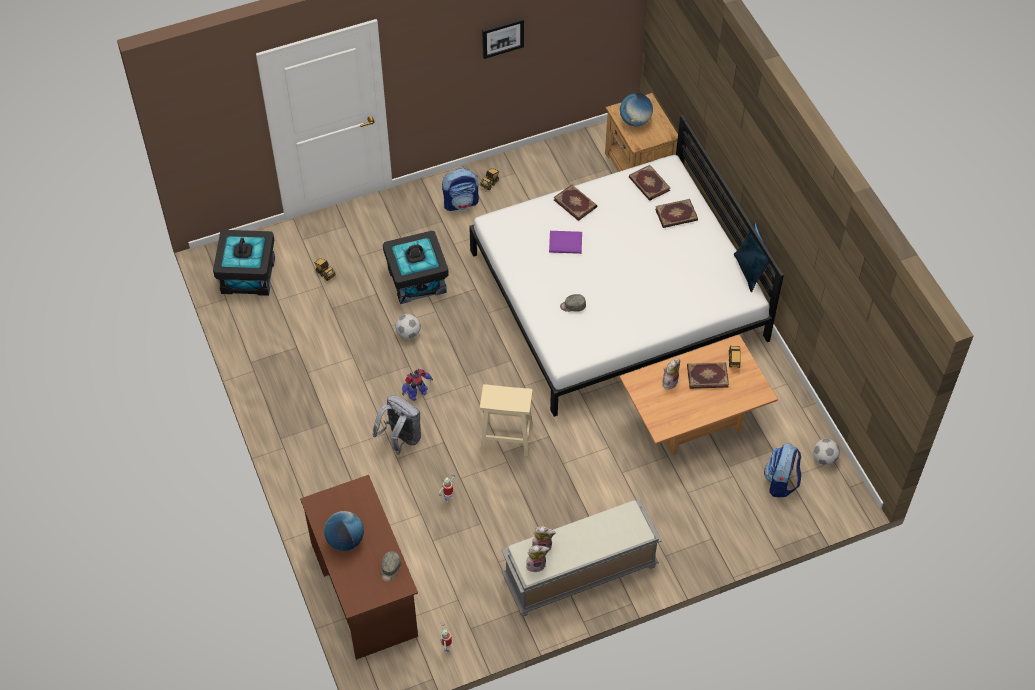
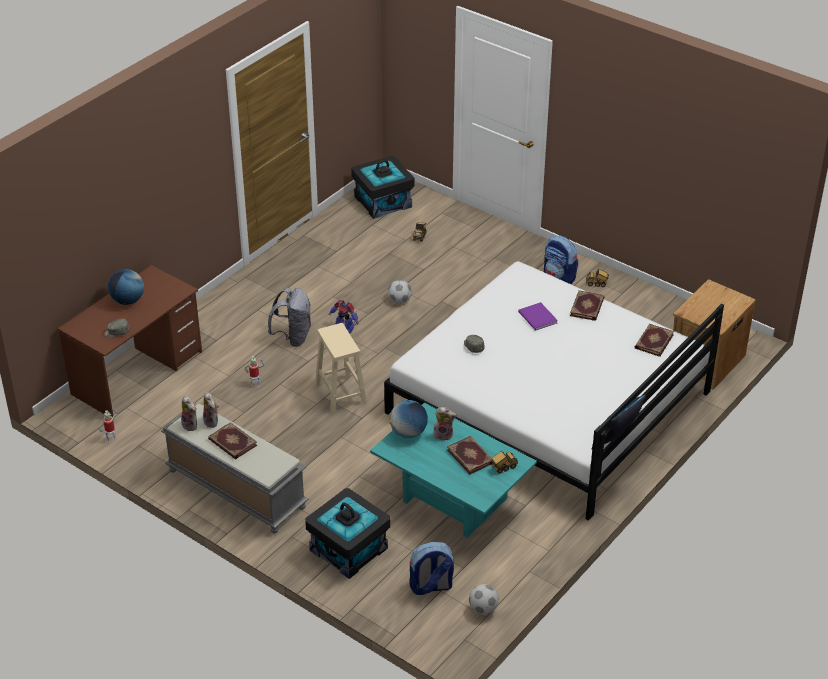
camera: 60 degrees right, 15 degrees down
black storage box [383,231,449,304] -> black storage box moved to [305,488,390,579]
picture [482,18,524,59] -> none
globe [620,93,653,126] -> globe moved to [389,400,428,438]
brown coffee table [620,335,778,456] -> turquoise coffee table [370,403,537,538]
book [655,199,698,228] -> book moved to [208,422,257,459]

